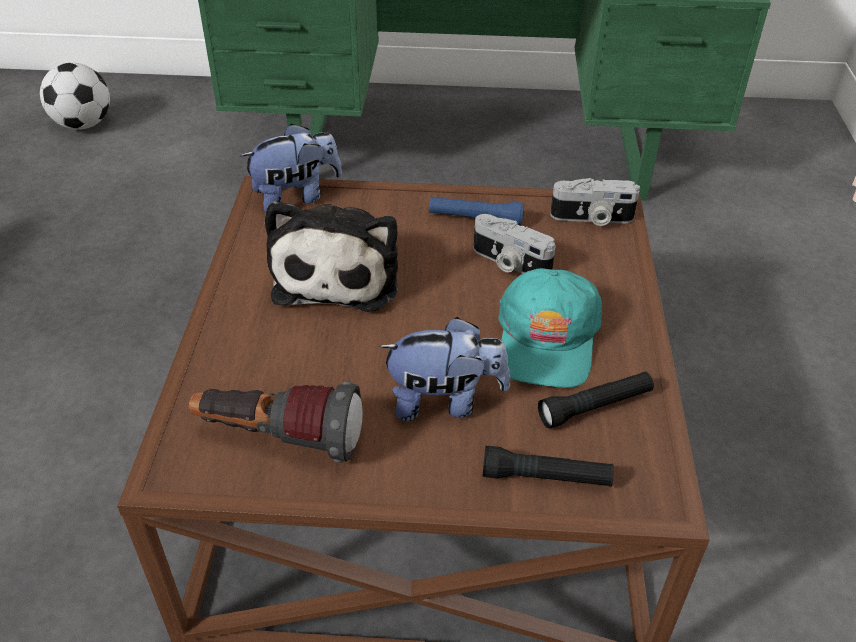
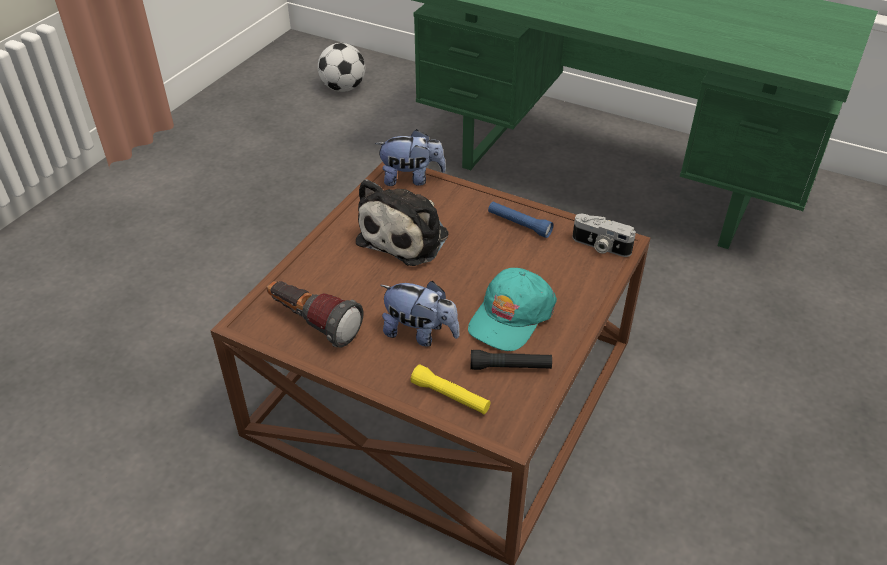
camera: 25 degrees right, 0 degrees up
camera [473,214,556,274] -> none
black flashlight [483,446,614,486] -> yellow flashlight [411,364,491,414]

